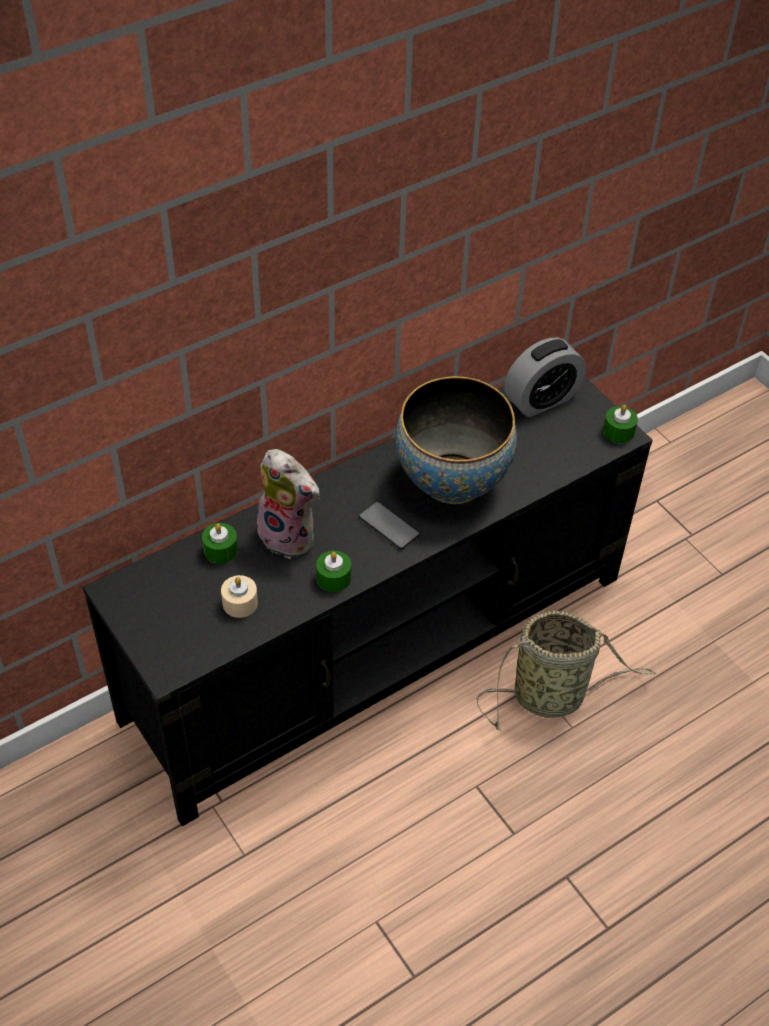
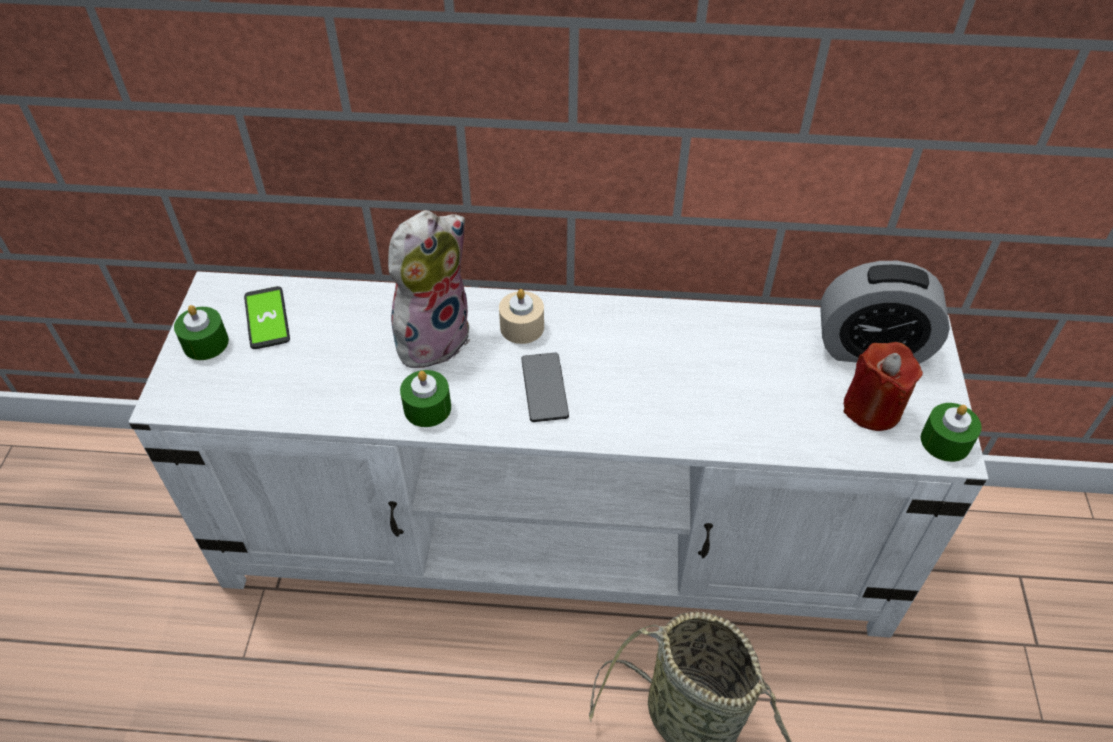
camera: 40 degrees right, 0 degrees up
black tv stand [83,377,653,826] -> white tv stand [129,271,988,638]
green candle [202,523,238,564] -> green candle moved to [174,305,229,360]
beige candle [221,575,258,618] -> beige candle moved to [499,289,544,344]
plush toy [257,449,320,559] -> plush toy turned 120 degrees counterclockwise [388,210,470,374]
bowl [396,376,517,504] -> none
none -> phone [244,286,290,349]
none -> red candle [843,342,923,431]

